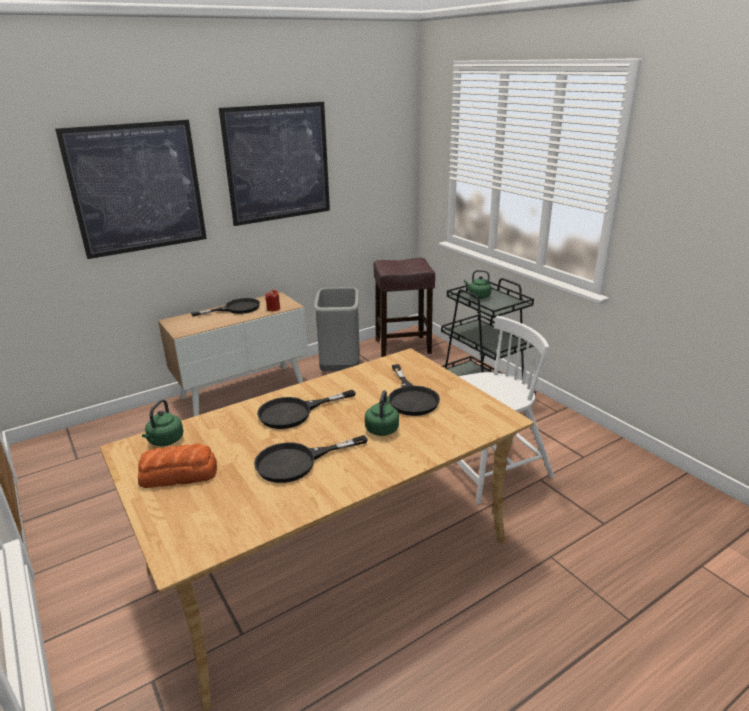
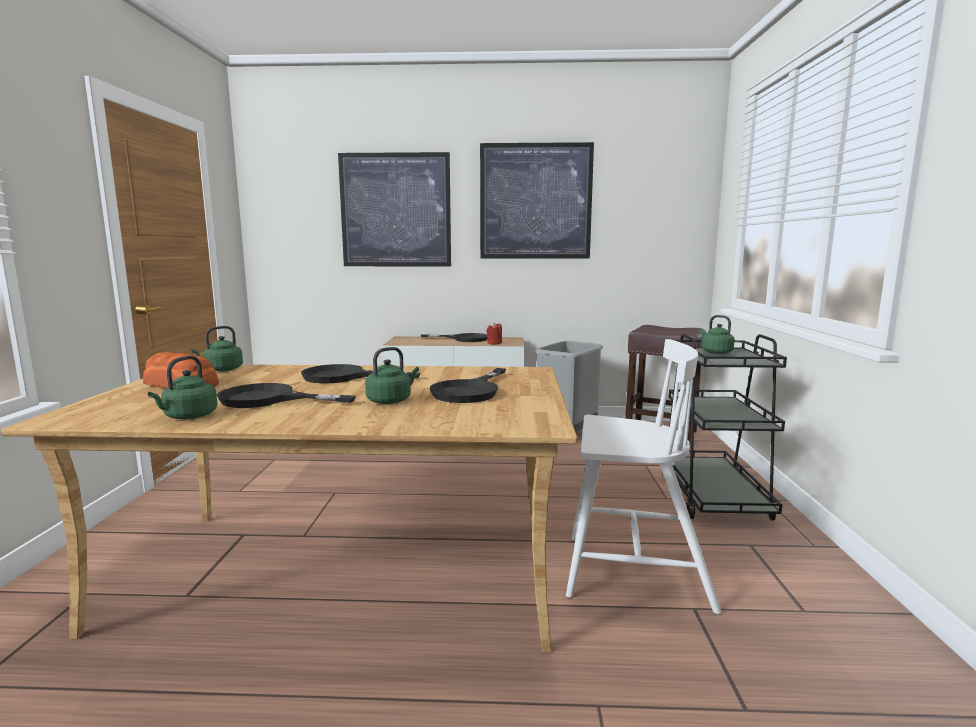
camera: 35 degrees right, 15 degrees down
none -> green kettle [148,356,217,419]

